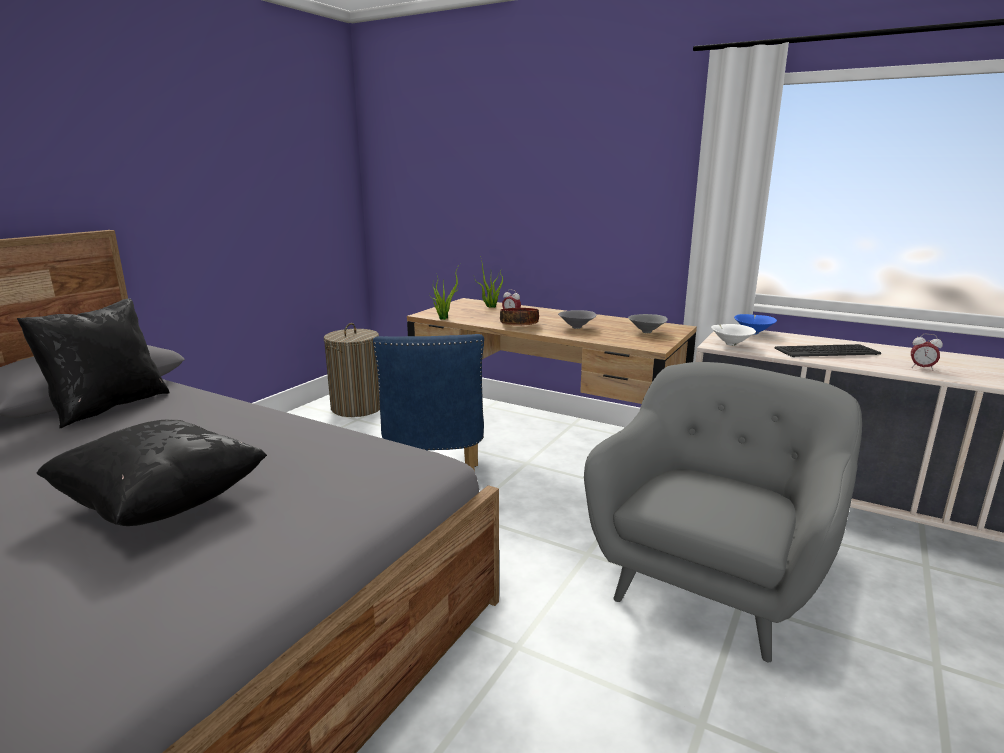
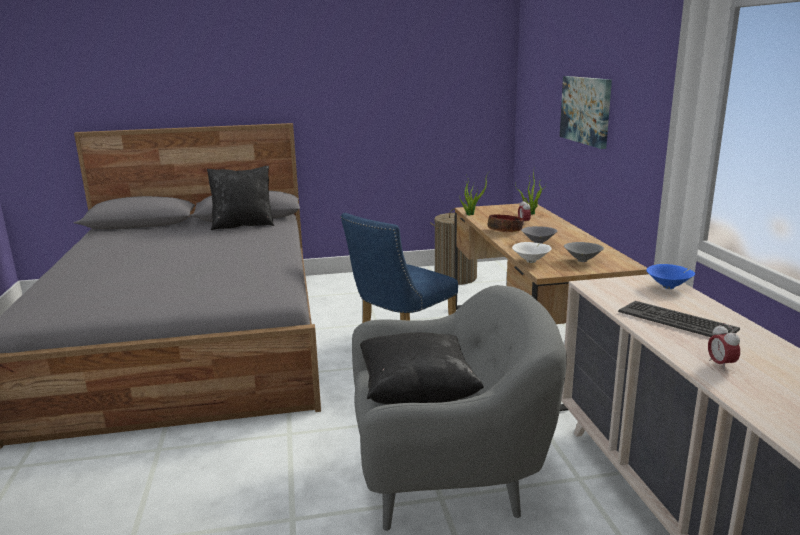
camera: 50 degrees right, 0 degrees up
black pillow [36,420,267,526] -> black pillow moved to [360,332,484,404]
white bowl [711,324,756,346] -> white bowl moved to [512,242,552,263]
none -> picture [560,76,612,149]

